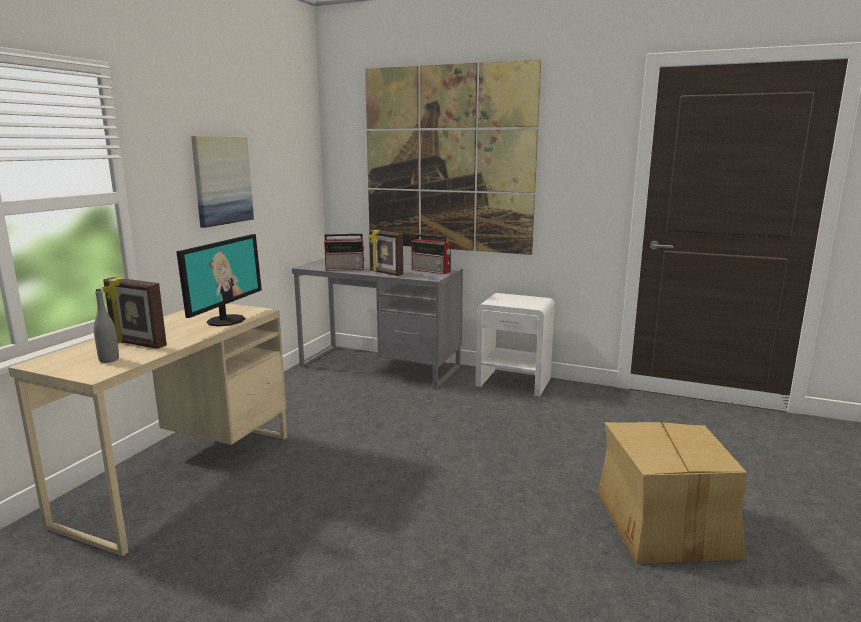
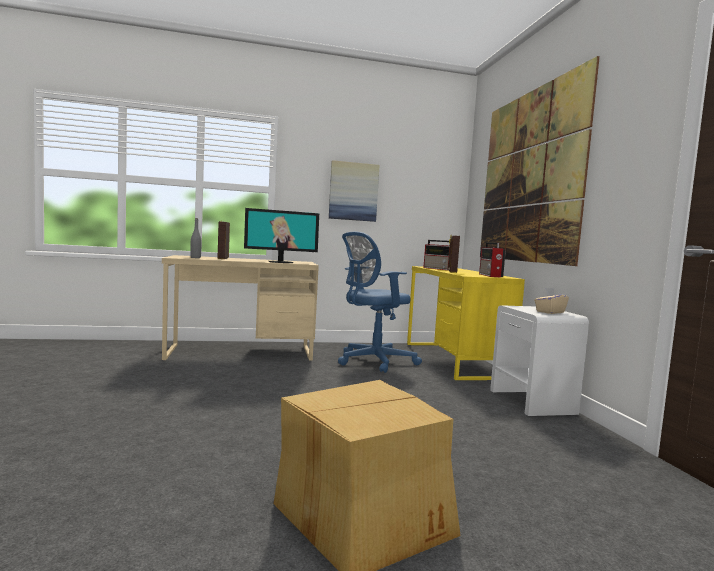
camera: 55 degrees right, 10 degrees down
grey desk [292,258,463,389] -> yellow desk [407,266,525,380]
none -> blue office chair [338,232,422,373]
none -> beige tissue box [534,288,569,314]

